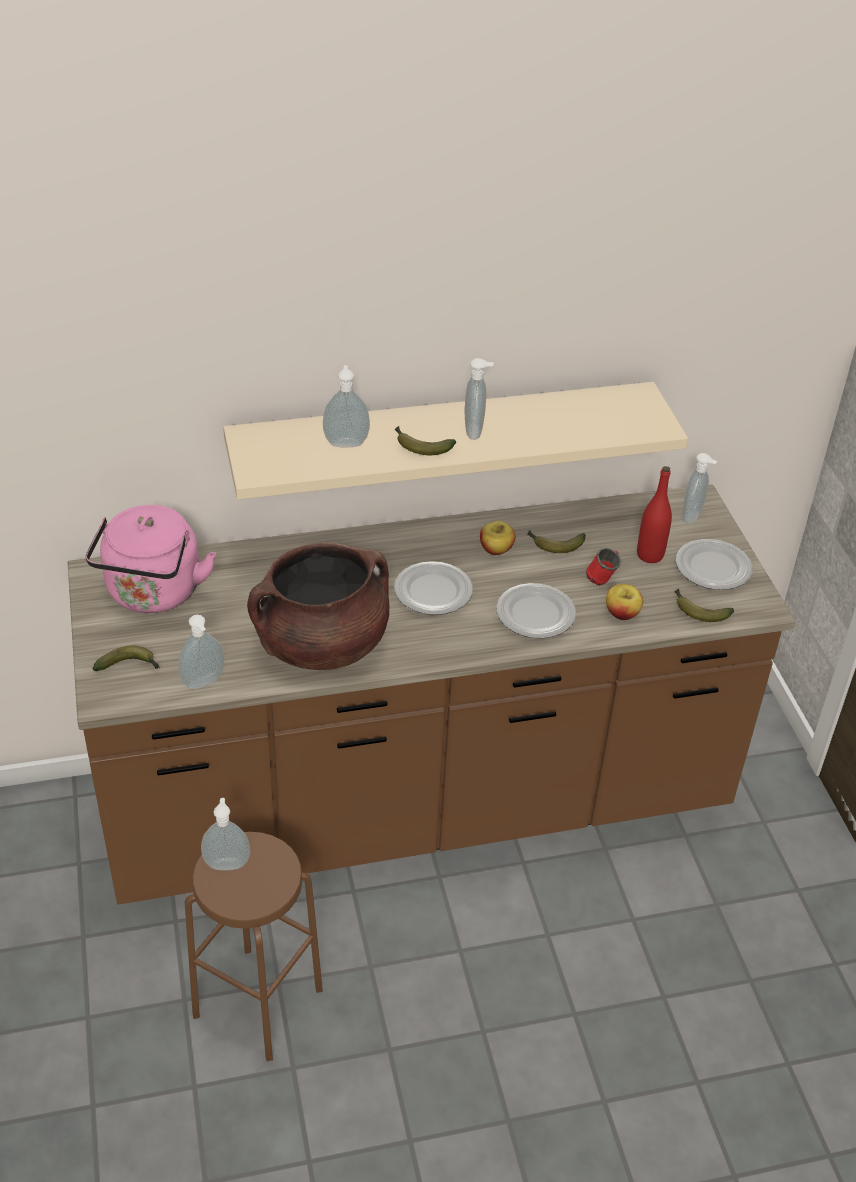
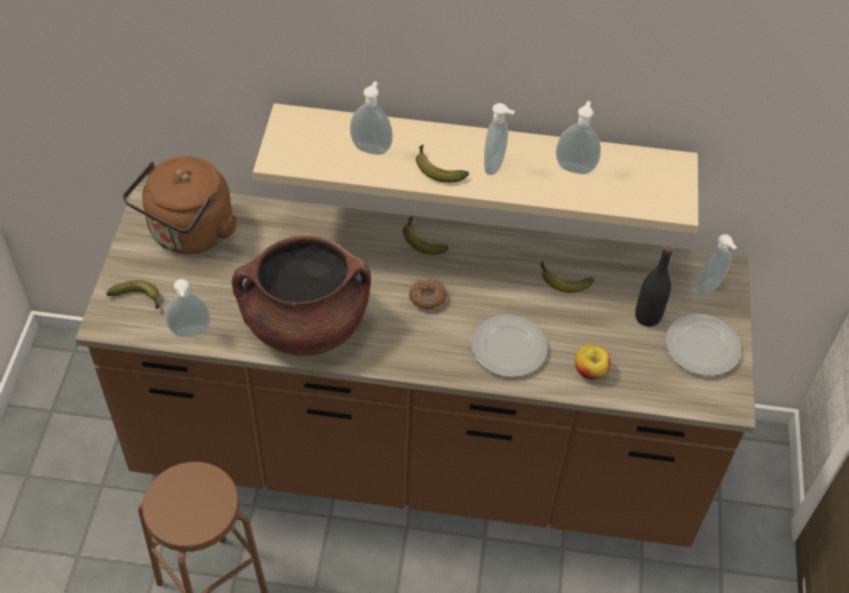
camera: 20 degrees right, 10 degrees up
pink kettle [85,505,216,613] -> brown kettle [123,156,238,254]
soap dispenser [201,798,250,871] -> soap dispenser moved to [556,101,601,174]
plate [394,561,473,615] -> donut [409,278,447,311]
apple [480,521,515,555] -> none
red mug [586,548,621,585] -> none
red bottle [637,466,672,563] -> black bottle [635,246,672,327]
banana [675,589,734,622] -> banana moved to [403,216,449,255]

